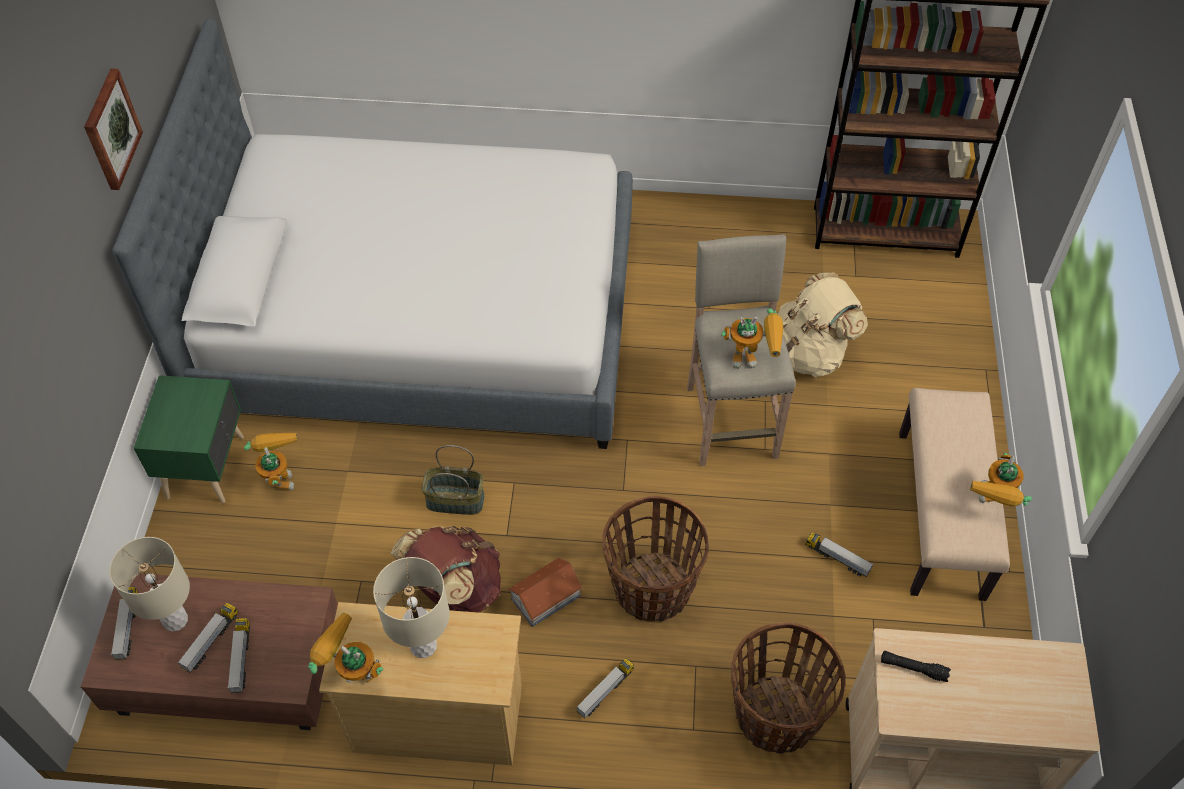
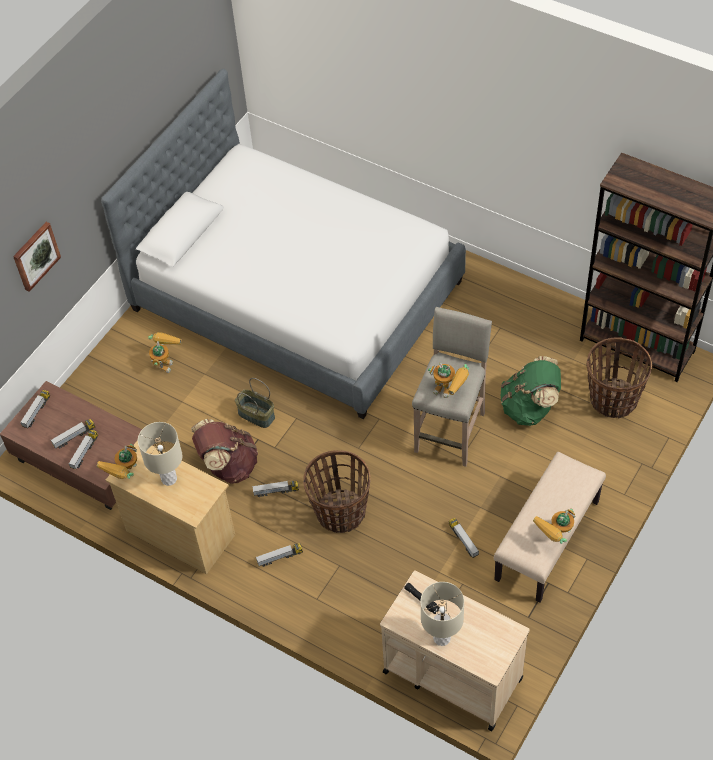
camera: 30 degrees right, 0 degrees up
picture [84,69,143,190] -> picture moved to [13,222,61,292]
beige table lamp [109,537,190,632] -> beige table lamp moved to [420,582,464,646]
green nightstand [134,375,244,503] -> none
toy robot [308,612,383,683] -> toy robot turned 120 degrees counterclockwise [97,444,137,479]
toy house [508,557,583,627] -> toy truck [252,481,299,497]
basket [731,622,845,754] -> basket moved to [587,337,652,418]
beige backpack [777,272,868,378] -> green backpack [501,356,561,426]

